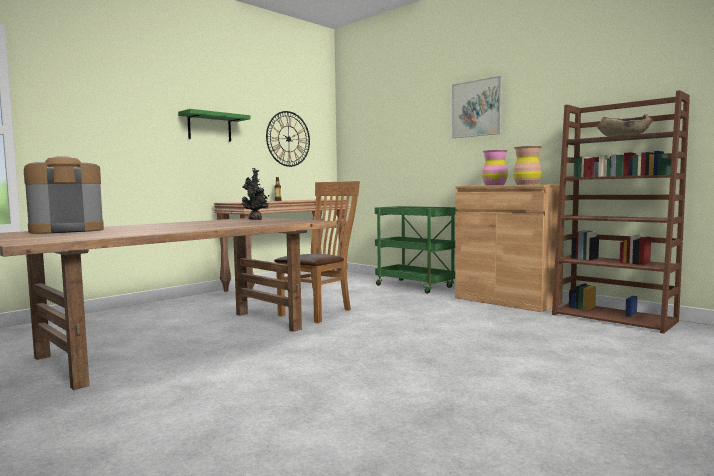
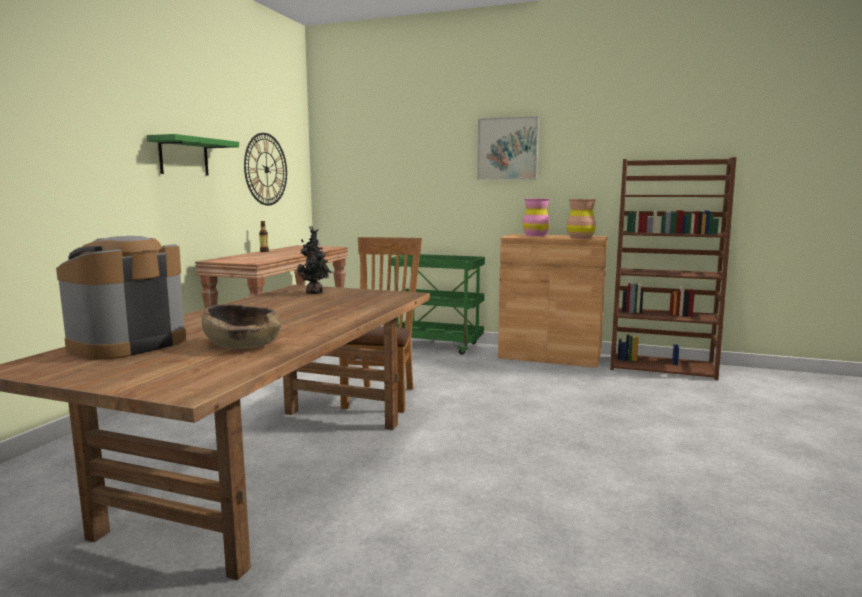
camera: 25 degrees left, 5 degrees up
brown bowl [597,114,652,137] -> brown bowl moved to [202,304,281,349]

